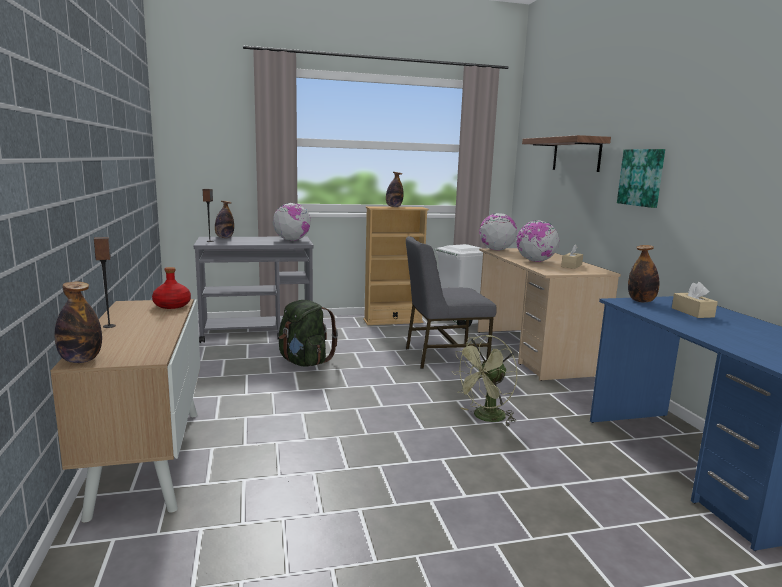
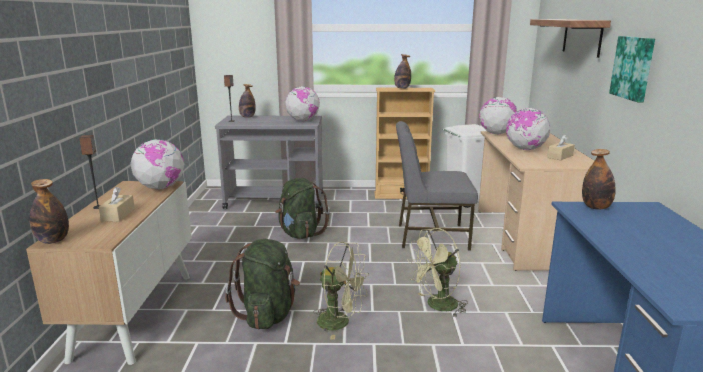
camera: 15 degrees right, 5 degrees up
red bottle [152,267,191,309] -> globe [130,139,184,190]
beige tissue box [672,282,718,318] -> beige tissue box moved to [99,187,135,222]
none -> green backpack [225,239,300,330]
none -> green fan [313,242,369,340]

